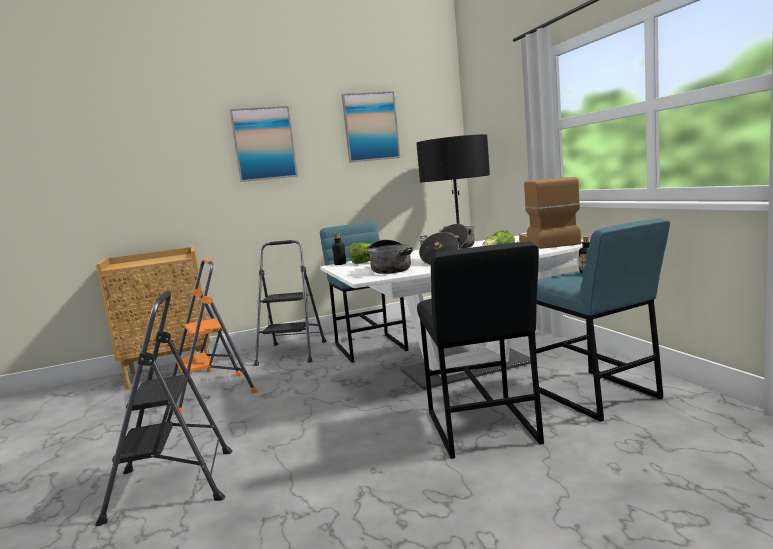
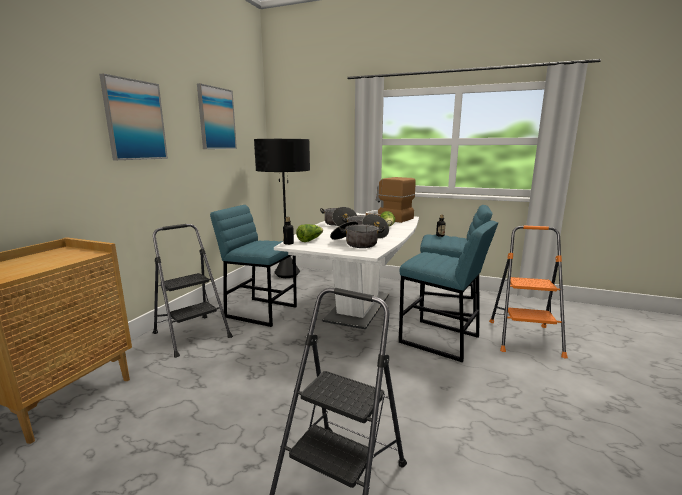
camera: 50 degrees left, 5 degrees up
orange step ladder [172,258,258,413] -> orange step ladder moved to [489,225,568,359]
black stool [417,242,544,459] -> blue stool [399,220,498,362]

